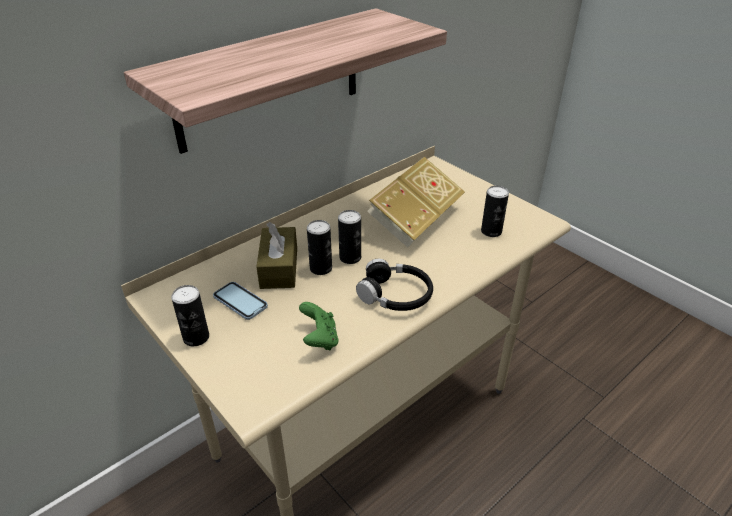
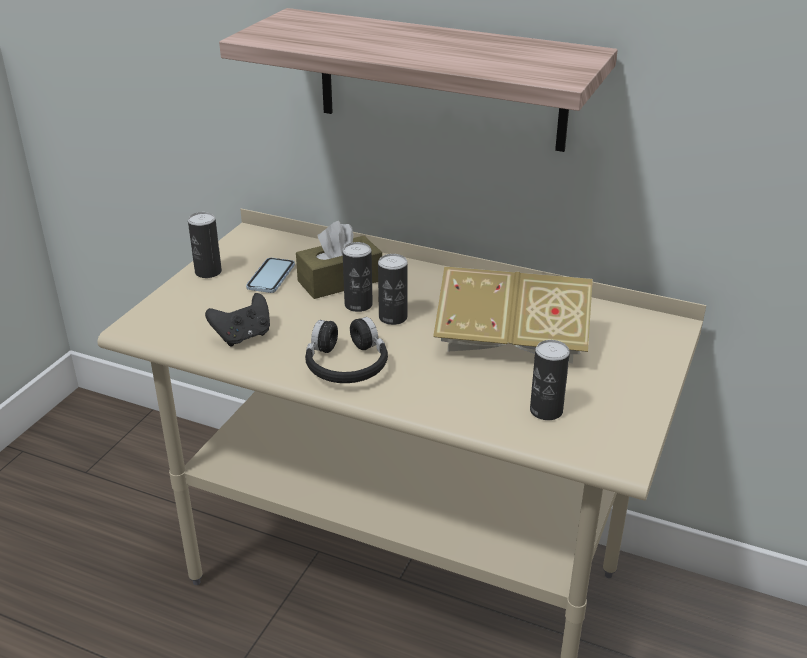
camera: 65 degrees right, 5 degrees down
green game controller [299,302,339,350] -> black game controller [205,293,270,347]

